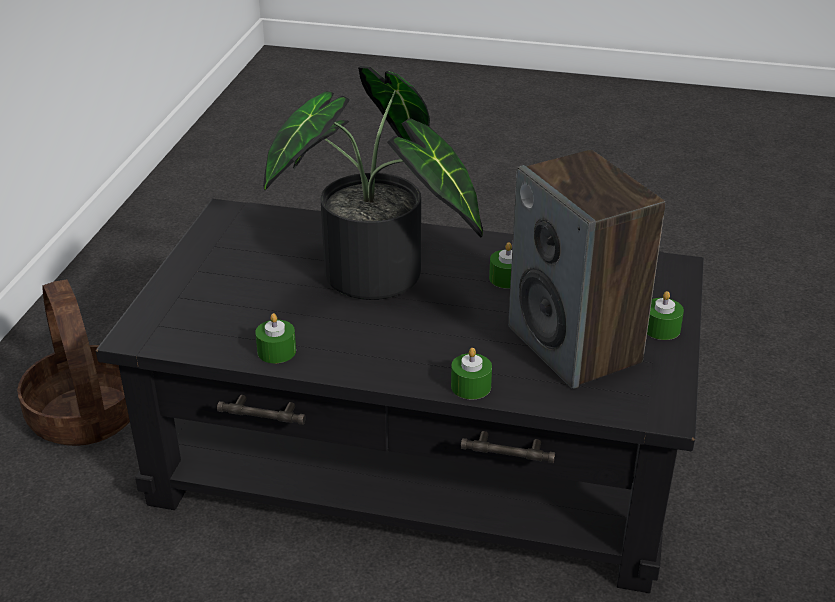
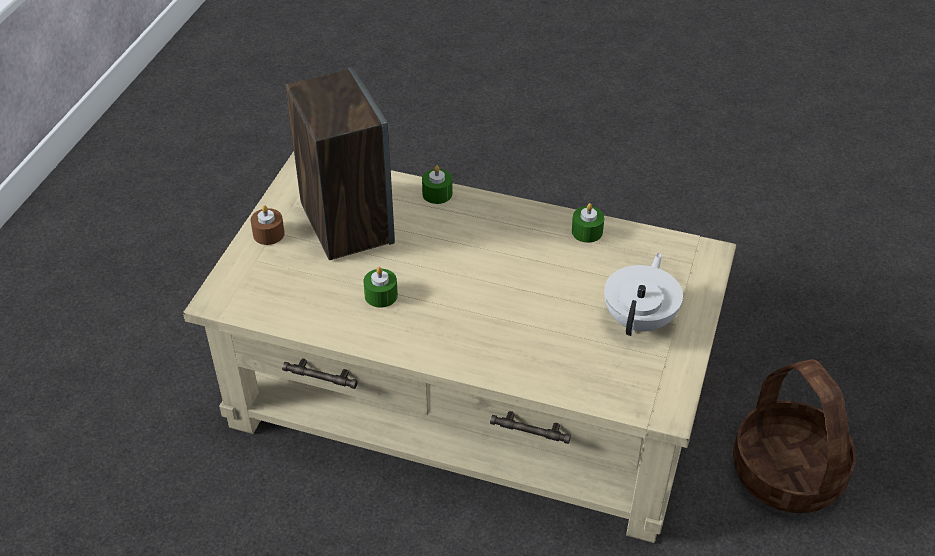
camera: 175 degrees left, 10 degrees up
black coffee table [96,199,704,593] -> beige coffee table [183,151,736,543]
potted plant [263,66,483,300] -> none
green candle [647,291,684,340] -> brown candle [251,205,285,245]
none -> white teapot [604,253,683,336]

